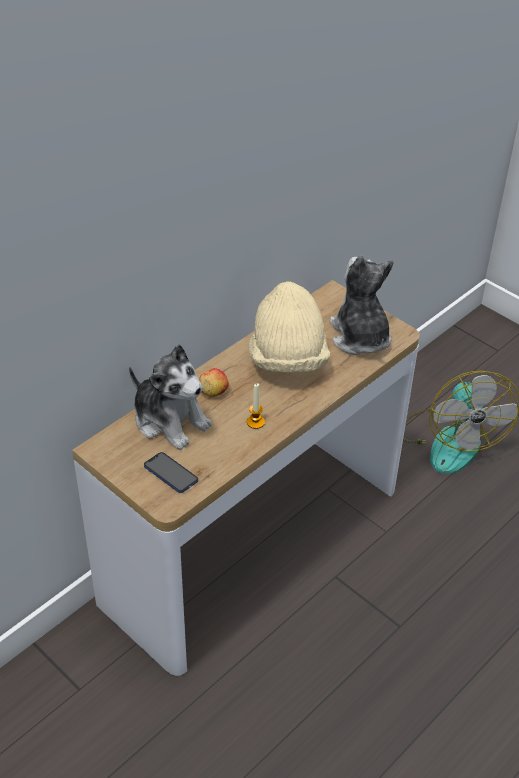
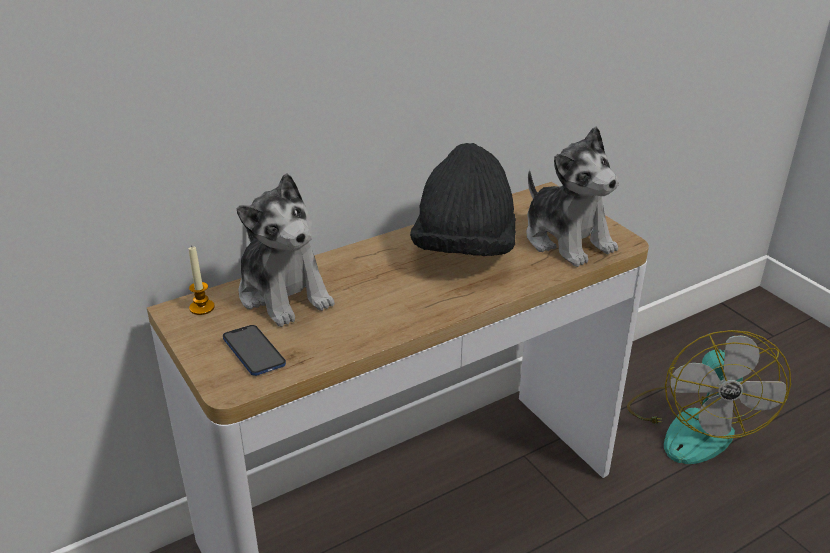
camera: 15 degrees right, 10 degrees down
apple [199,368,229,397] -> none
candle [247,383,265,429] -> candle moved to [189,247,215,315]
beige hat [248,281,331,372] -> black hat [410,143,516,256]
plush toy [329,256,394,355] -> plush toy turned 150 degrees clockwise [526,127,619,267]

